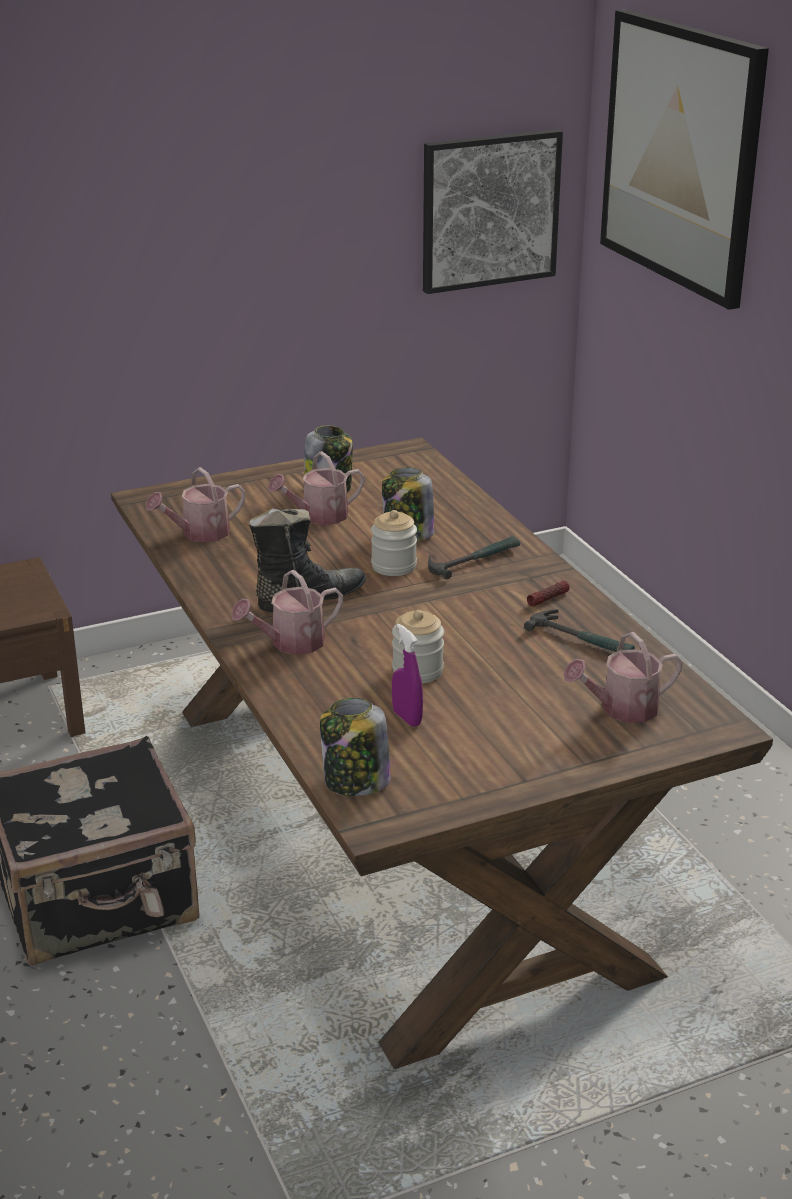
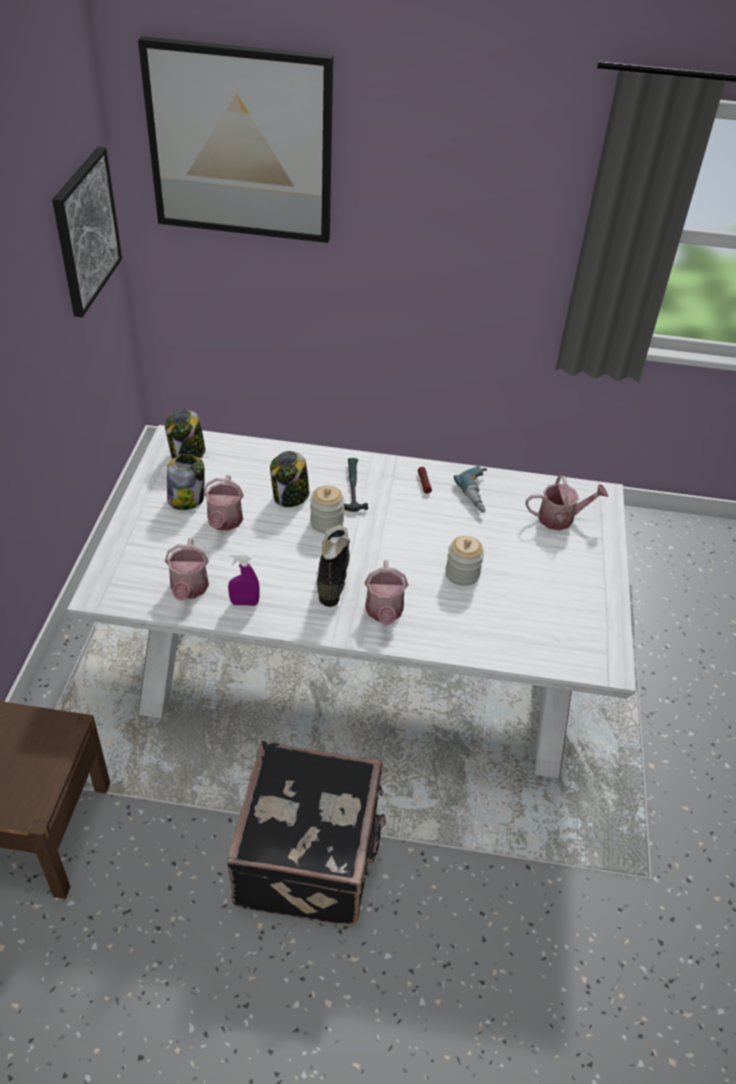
camera: 60 degrees left, 15 degrees up
brown dining table [111,437,773,1069] -> white dining table [67,425,636,778]
jar [320,698,391,796] -> jar moved to [165,409,206,459]
purple spray bottle [392,624,423,727] -> purple spray bottle moved to [228,553,260,606]
hammer [524,609,635,652] -> power drill [454,466,487,513]
watering can [563,632,683,723] -> watering can turned 105 degrees counterclockwise [525,476,608,531]

